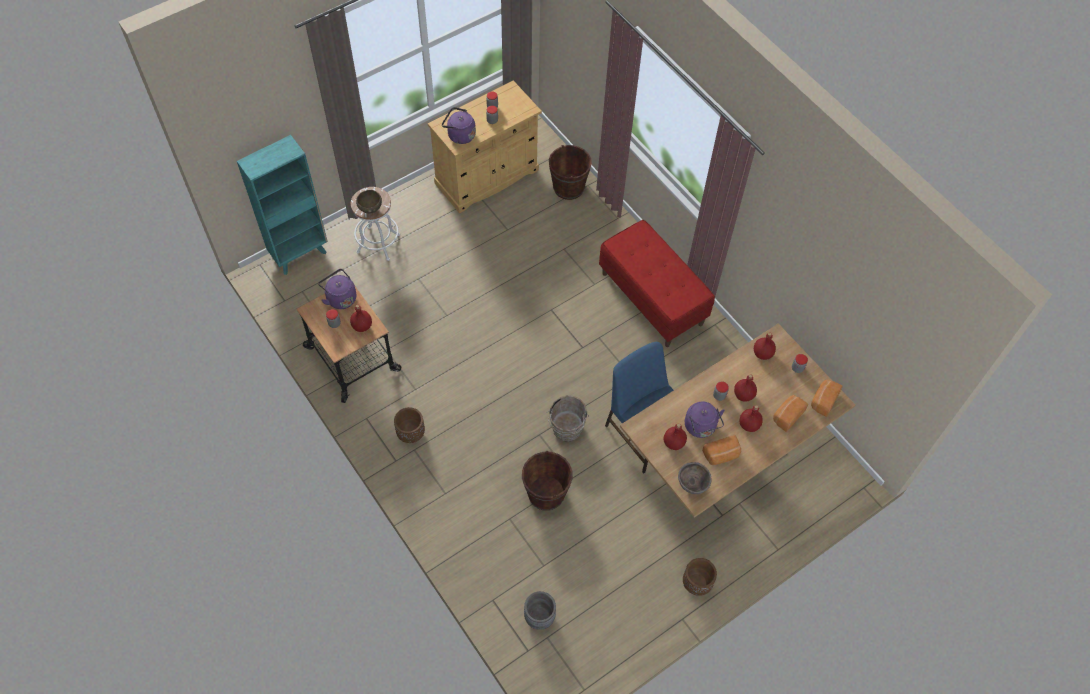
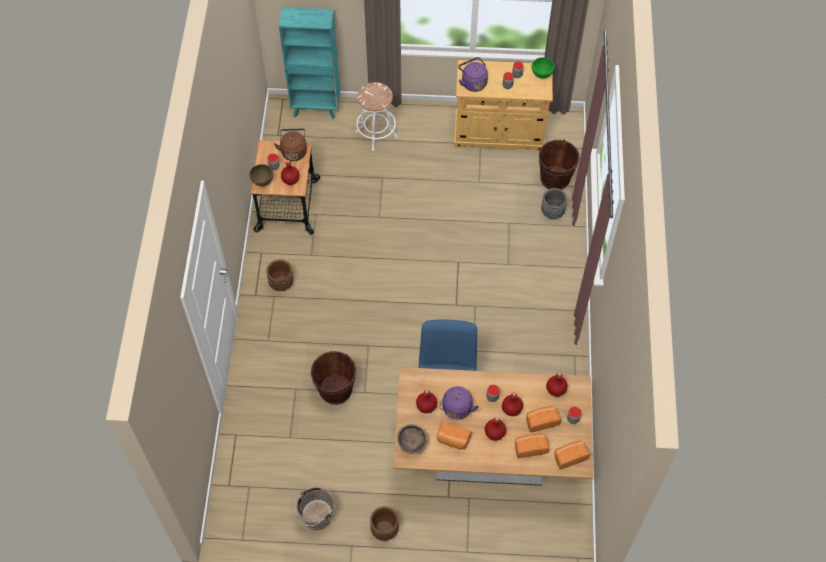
camera: 40 degrees right, 0 degrees up
purple kettle [318,269,356,309] -> brown kettle [274,129,307,161]
brown bowl [356,190,382,214] -> brown bowl moved to [249,164,273,186]
grey planter [524,591,556,630] -> grey planter moved to [541,188,567,219]
brown bucket [547,395,589,442] -> brown bucket moved to [292,487,335,530]
red bench [599,220,715,347] -> none
none -> bread [526,406,561,432]
none -> green bowl [532,57,555,79]

